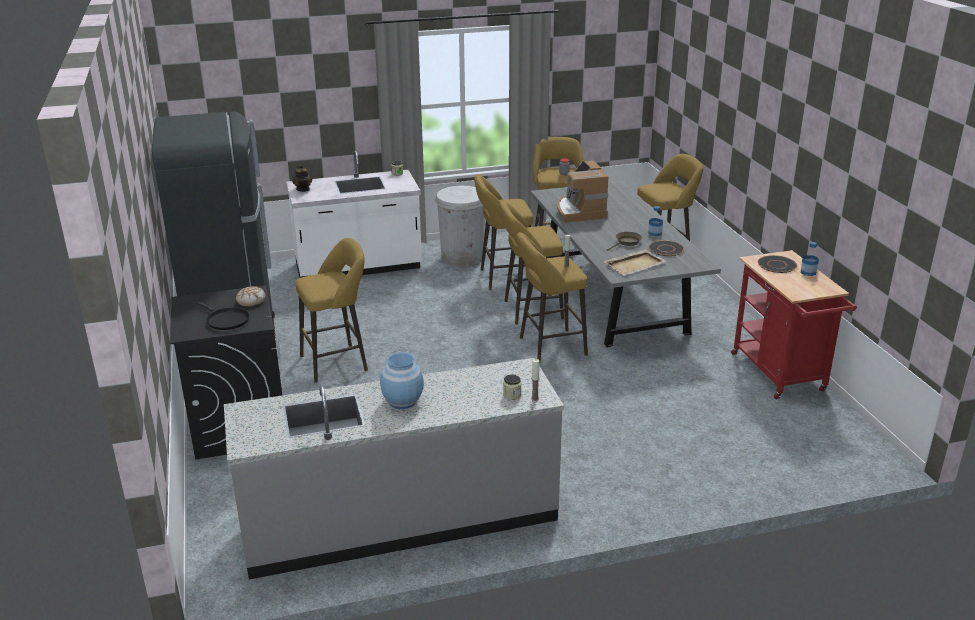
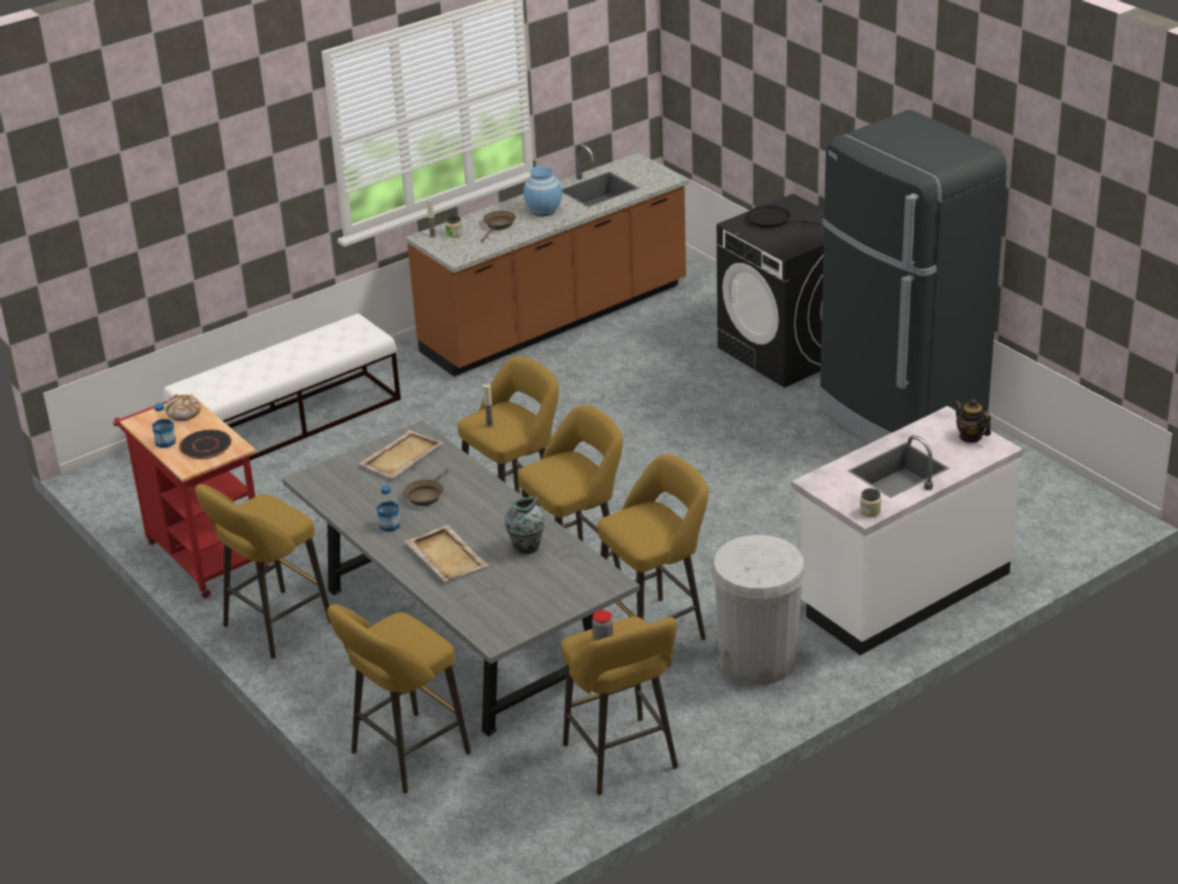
camera: 160 degrees right, 5 degrees up
grey counter [224,358,564,579] -> brown counter [406,144,689,377]
bread [236,286,265,307] -> bread moved to [165,394,201,421]
yellow stool [296,238,368,383] -> yellow stool moved to [195,484,331,659]
coffee machine [557,161,608,223] -> vase [505,497,545,554]
black plate [649,240,685,256] -> none
none -> white bench [163,314,401,461]
none -> beige tray [404,525,489,581]
none -> brown frying pan [481,210,516,242]

